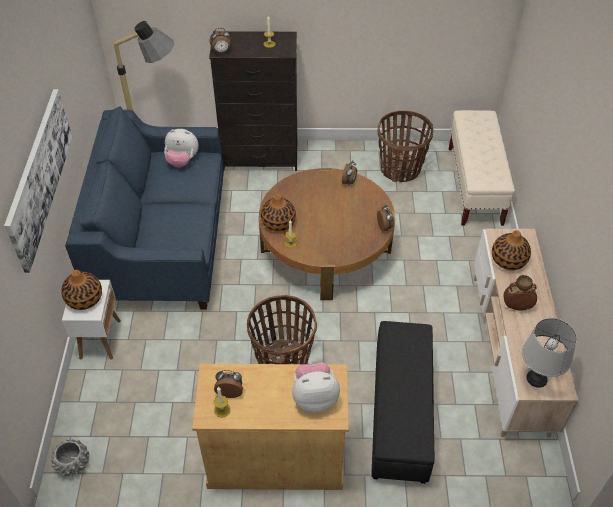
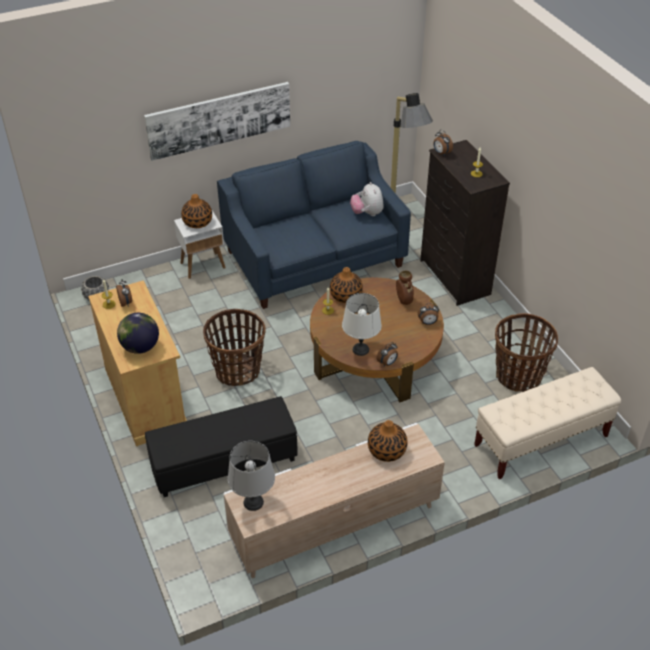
camera: 65 degrees right, 5 degrees down
plush toy [292,363,340,413] -> globe [117,313,159,354]
brown vase [503,275,537,310] -> brown vase moved to [396,270,414,305]
none -> white table lamp [342,293,382,356]

